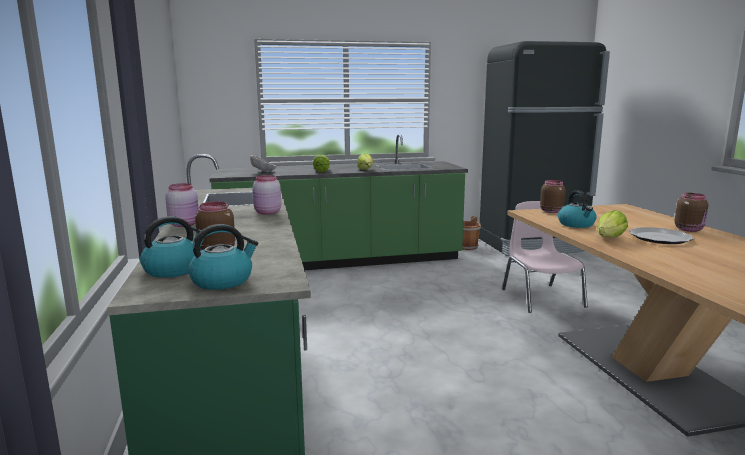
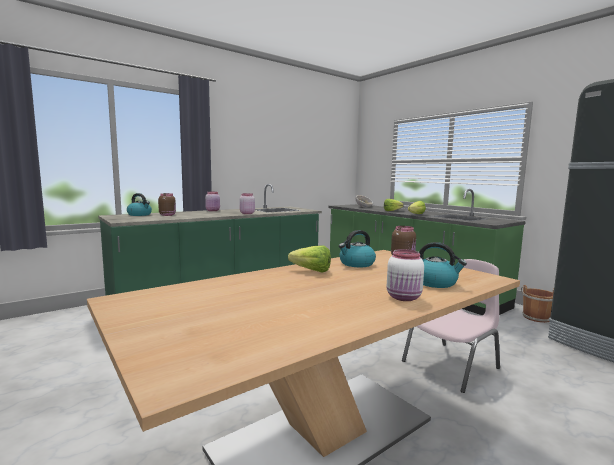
camera: 65 degrees right, 5 degrees down
kettle [188,224,258,290] -> kettle moved to [419,242,467,288]
plate [629,227,694,244] -> none
brown jar [675,193,708,232] -> white jar [387,249,424,301]

